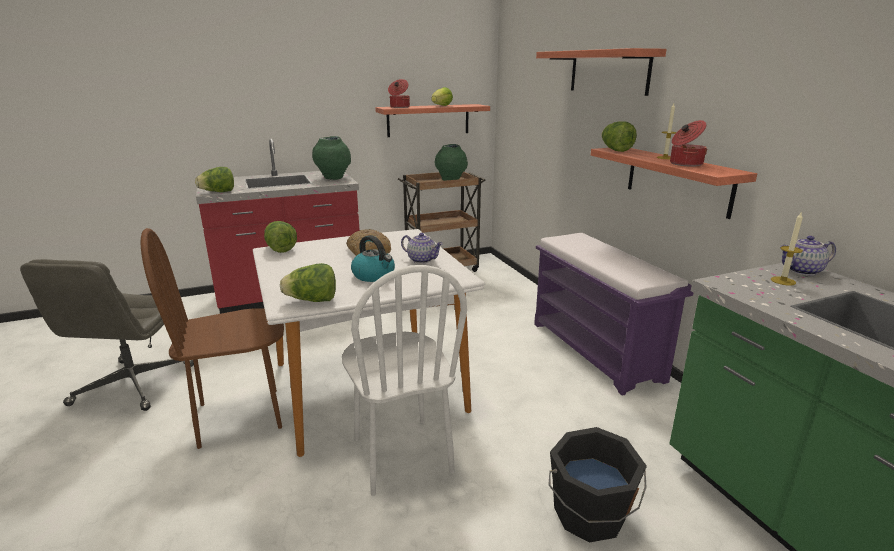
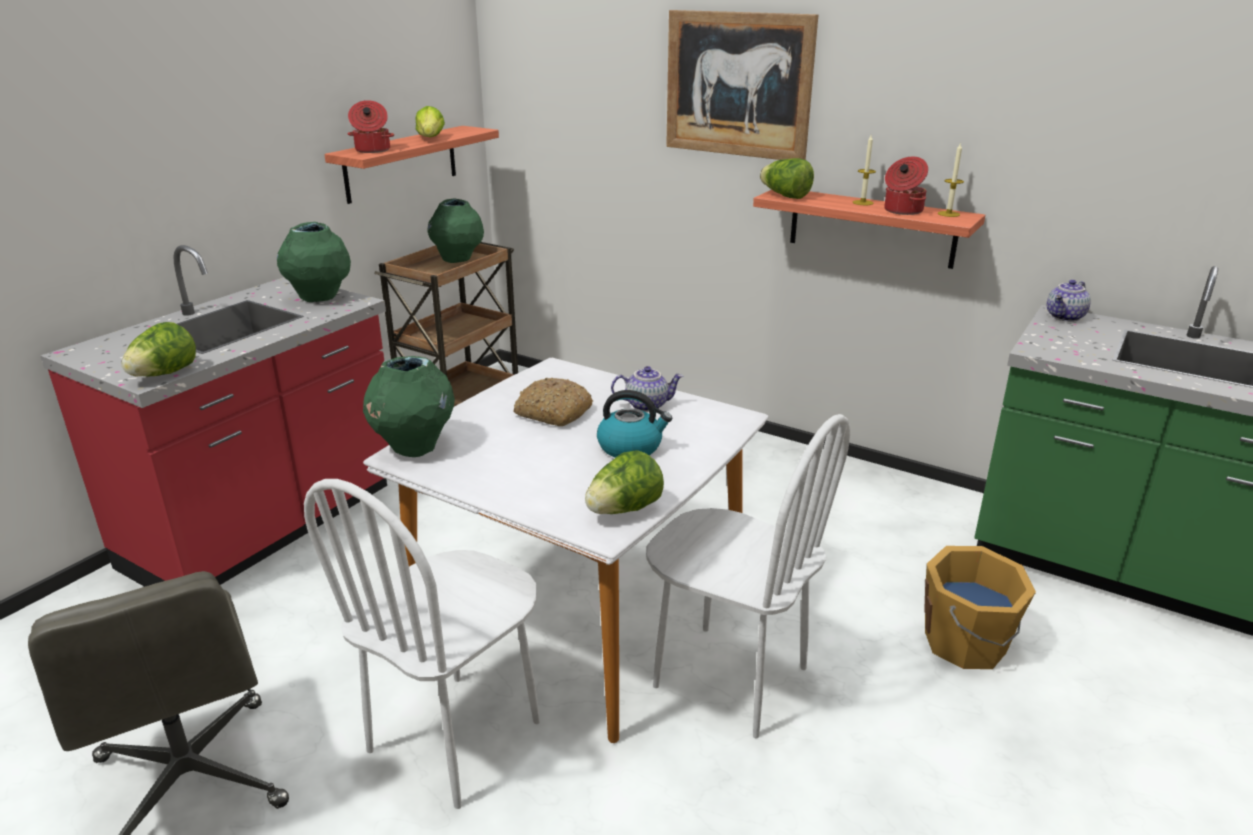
camera: 35 degrees left, 5 degrees up
brown chair [141,228,284,449] -> white chair [304,479,540,809]
lettuce [264,221,297,253] -> green vase [363,356,455,457]
purple bench [534,233,694,396] -> none
shelf [536,48,667,96] -> picture [666,10,818,160]
black bucket [548,427,647,543] -> orange bucket [924,546,1036,669]
candle [771,211,803,286] -> candle moved to [938,142,964,217]

